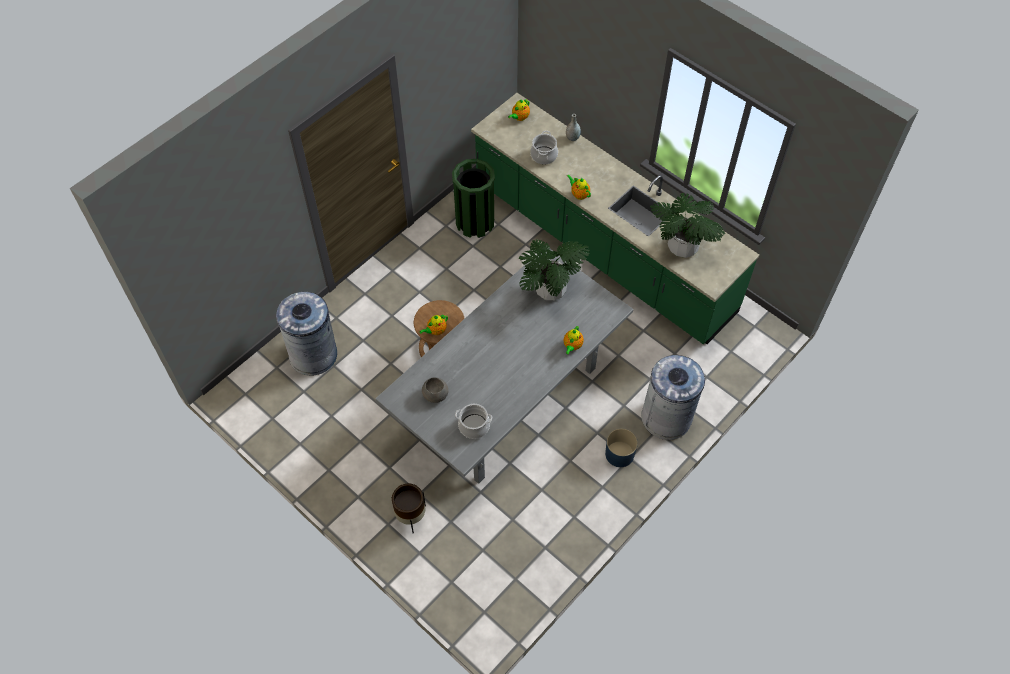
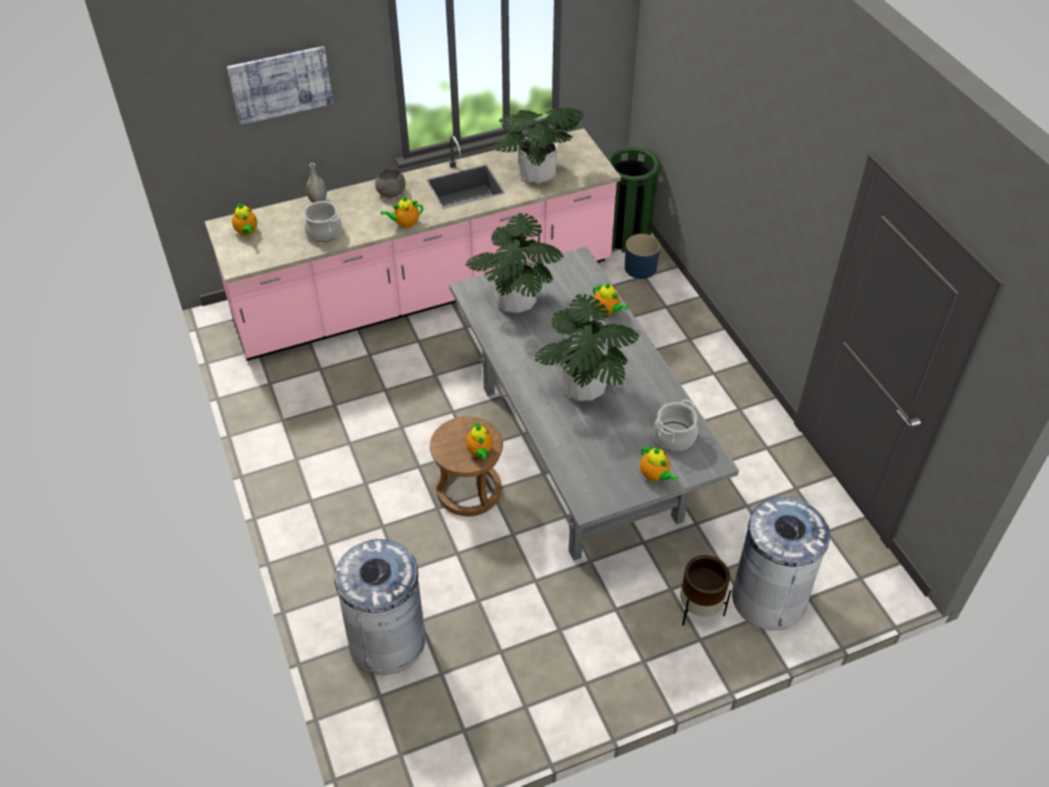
camera: 65 degrees left, 10 degrees down
grey bowl [422,377,448,403] -> grey bowl moved to [375,168,406,198]
green trash can [452,159,495,238] -> green trash can moved to [608,147,661,252]
green counter [471,93,759,344] -> pink counter [205,128,621,361]
blue planter [605,429,638,467] -> blue planter moved to [624,234,660,279]
grey trash can [641,355,705,440] -> grey trash can moved to [732,497,832,630]
none -> picture [227,46,333,125]
none -> potted plant [535,294,639,401]
none -> teapot [640,445,678,482]

